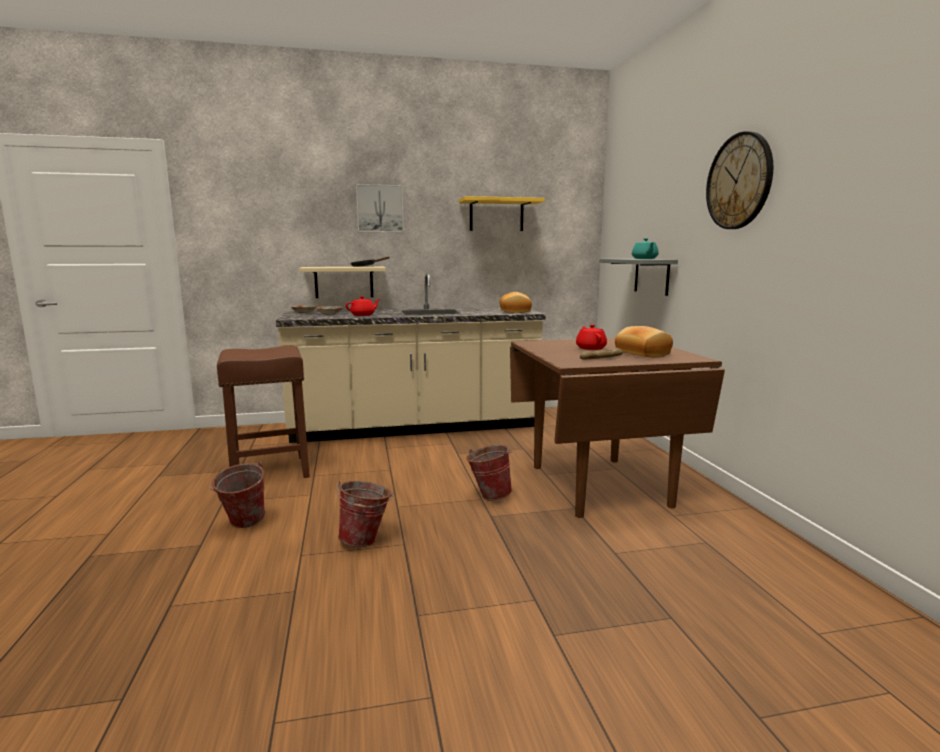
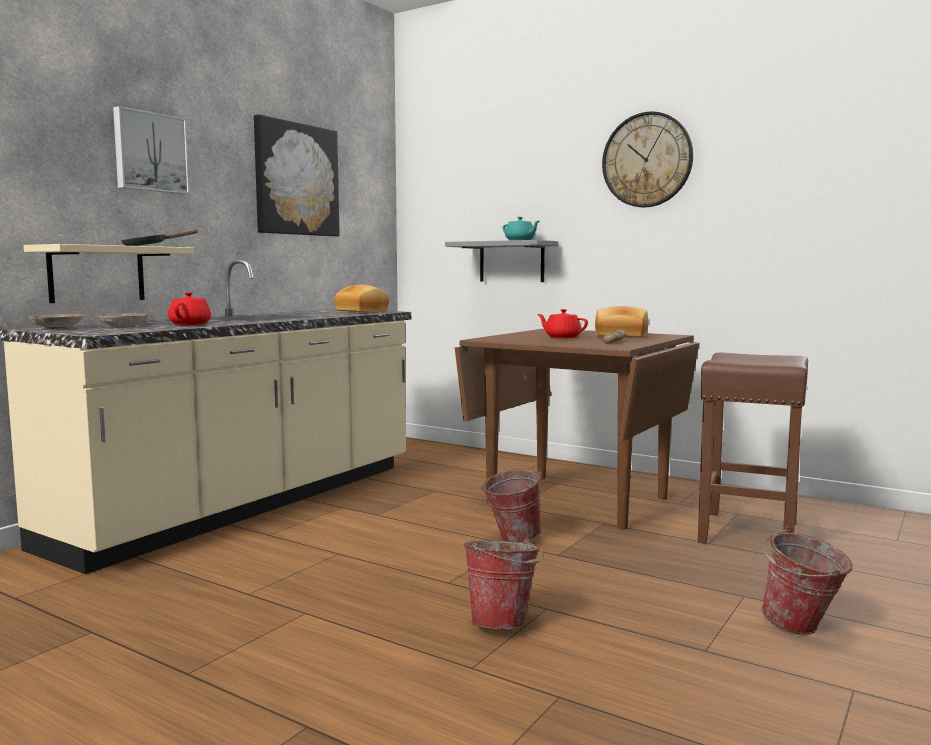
camera: 45 degrees left, 5 degrees down
bucket [210,462,265,528] -> bucket moved to [761,527,853,635]
brown stool [217,346,310,478] -> brown stool moved to [698,352,808,544]
yellow shelf [459,196,545,231] -> picture [254,115,340,237]

